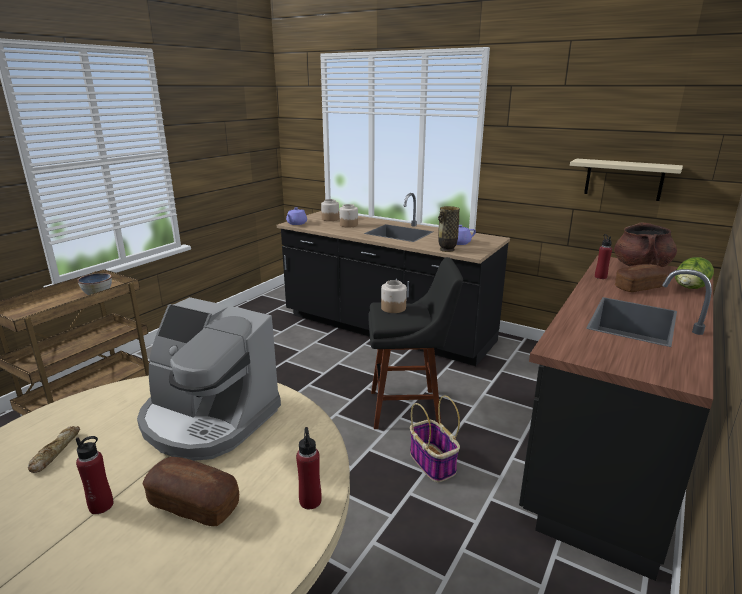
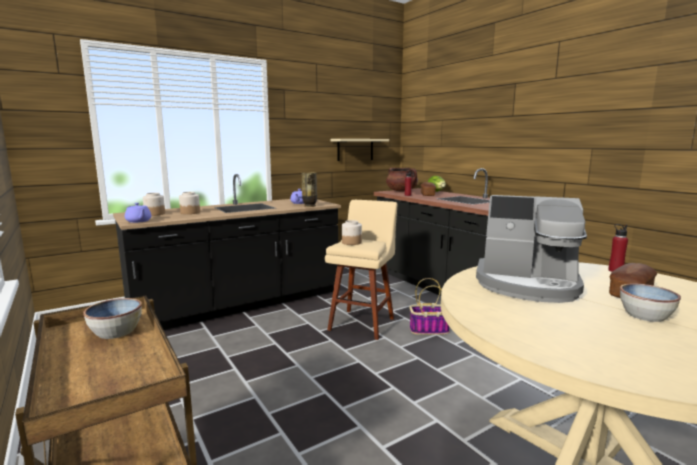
camera: 65 degrees left, 10 degrees down
bread [28,426,80,473] -> none
red bottle [76,436,113,514] -> bowl [620,283,681,322]
coffee machine [137,297,281,461] -> coffee machine turned 60 degrees clockwise [476,195,587,303]
black stool [368,257,463,429] -> beige stool [325,200,397,340]

